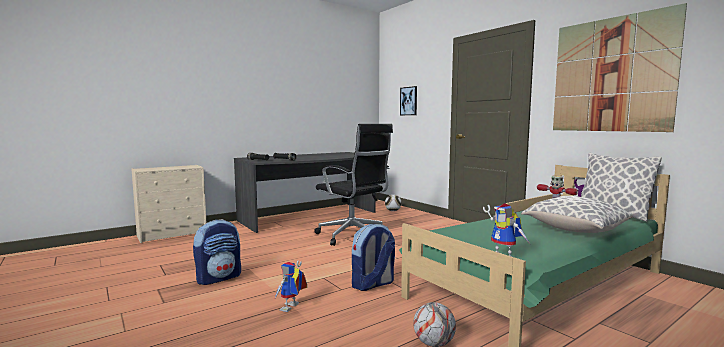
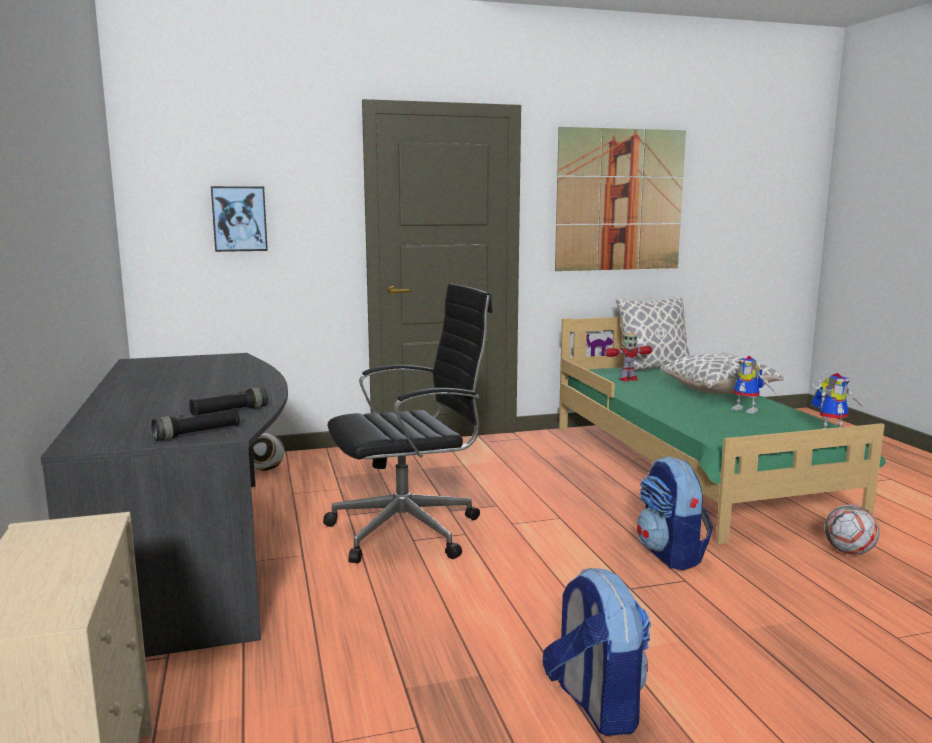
camera: 70 degrees left, 5 degrees up
toy robot [274,261,307,312] -> toy robot moved to [723,356,775,414]

